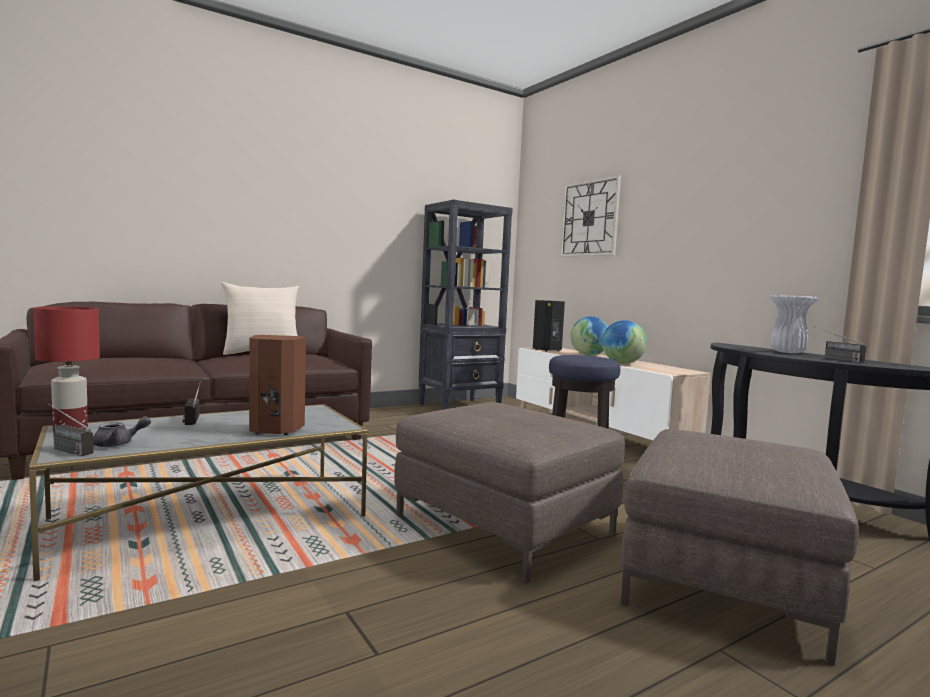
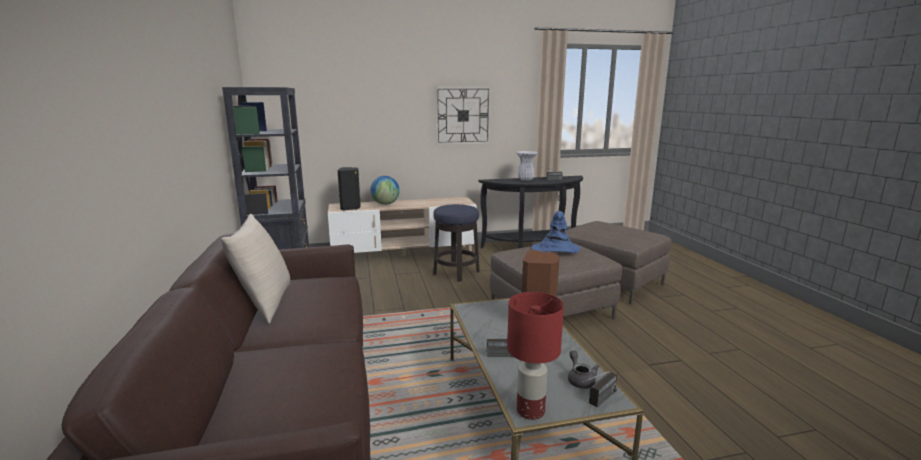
camera: 70 degrees left, 10 degrees up
wall clock [560,175,621,257] -> wall clock moved to [435,87,491,145]
globe [602,320,647,364] -> none
none -> blue hat [532,211,580,253]

